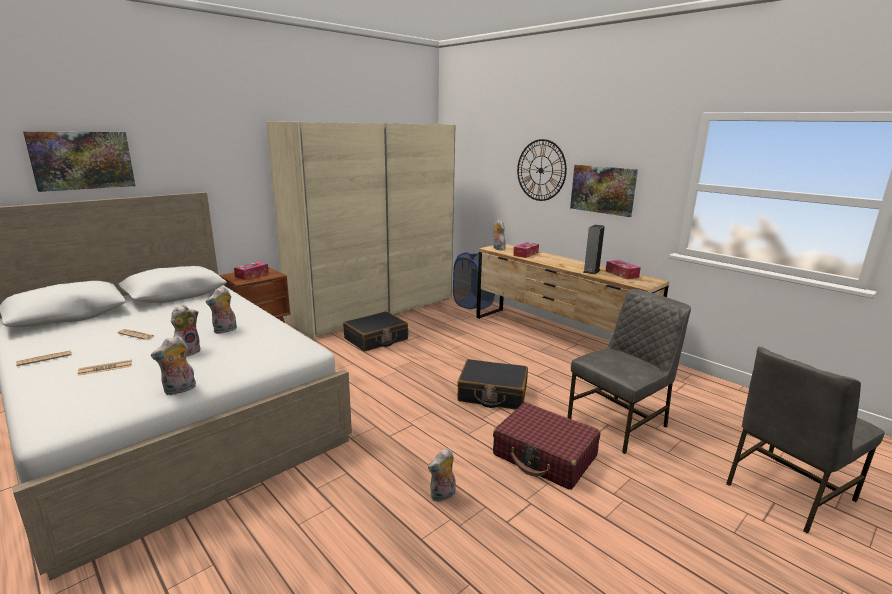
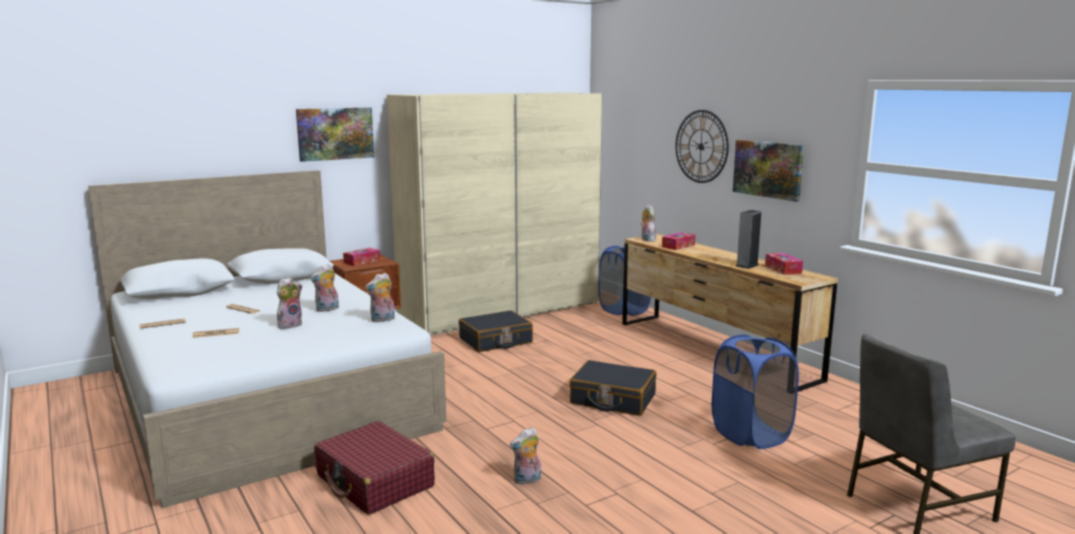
camera: 10 degrees right, 5 degrees down
picture [23,132,136,192] -> picture moved to [296,108,374,162]
plush toy [151,335,196,395] -> plush toy moved to [365,273,395,322]
red suitcase [493,402,600,490] -> red suitcase moved to [314,421,435,515]
grey chair [567,289,691,454] -> blue laundry basket [712,335,799,449]

